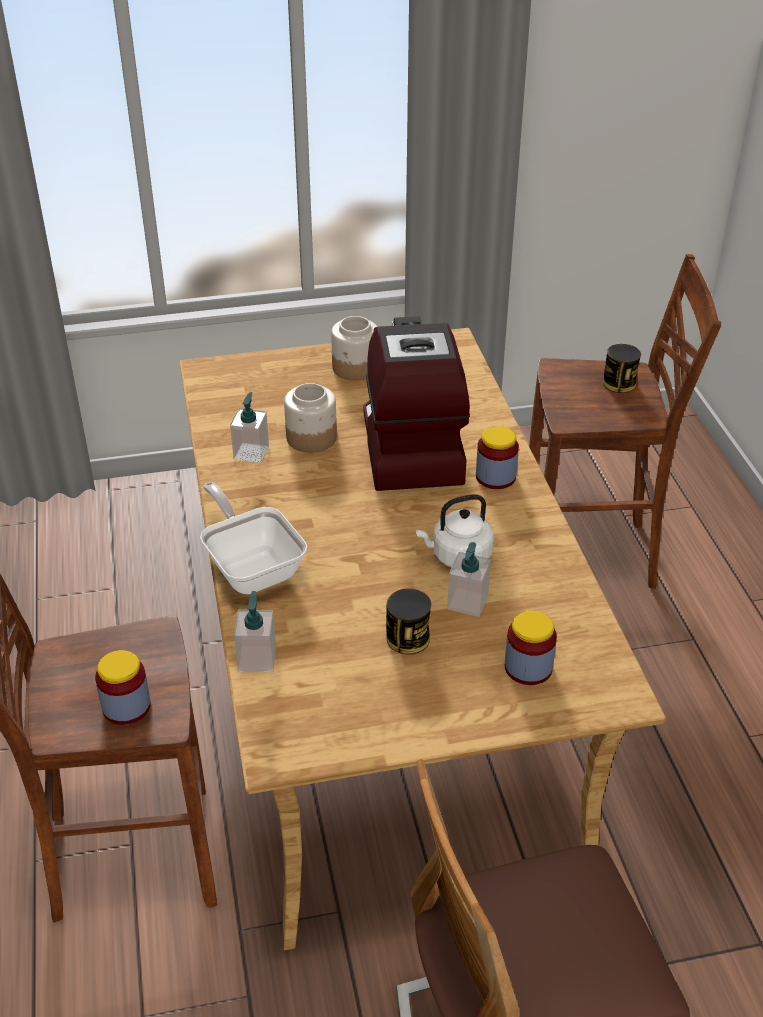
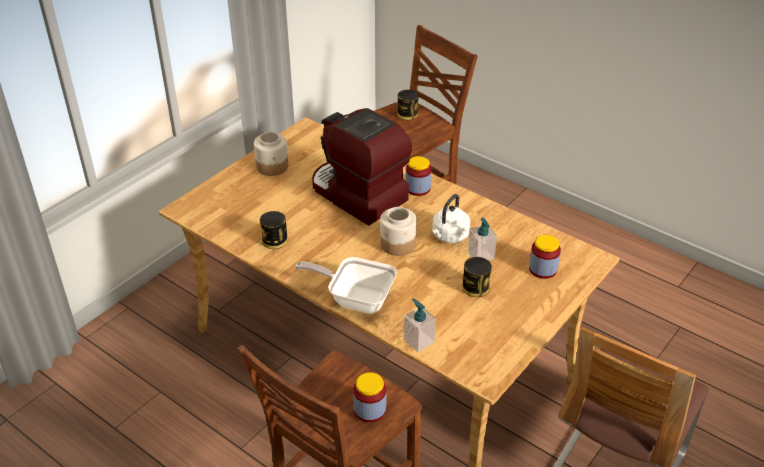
camera: 40 degrees left, 0 degrees up
soap dispenser [230,392,269,463] -> can [260,211,288,249]
jar [284,383,337,453] -> jar moved to [380,207,417,256]

